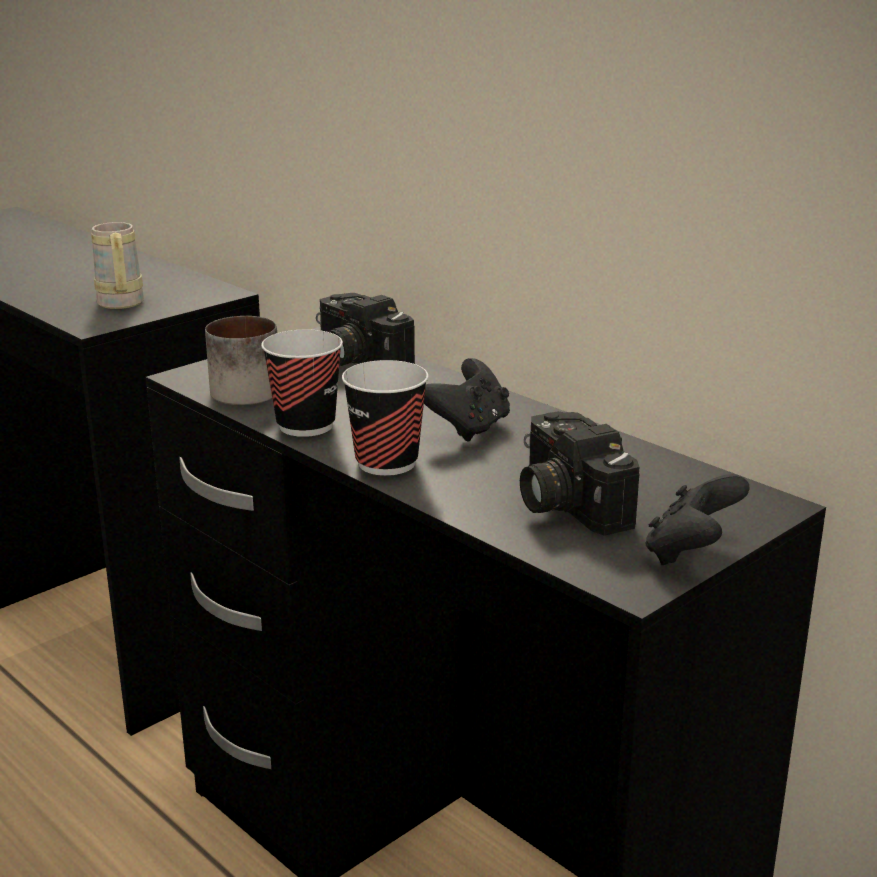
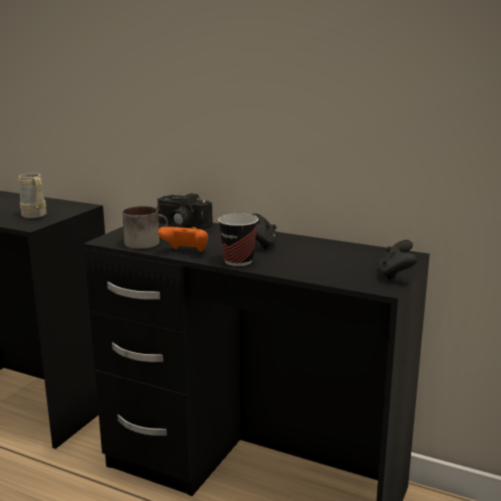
camera: 20 degrees left, 5 degrees down
cup [261,329,343,437] -> orange game controller [158,227,208,252]
camera [520,411,640,536] -> none

